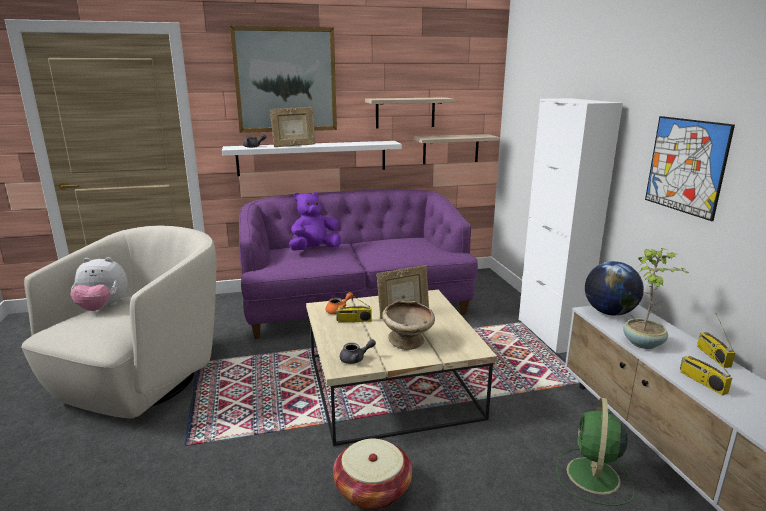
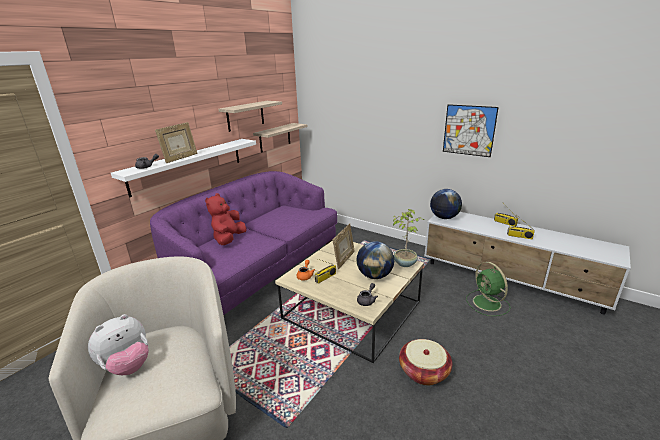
camera: 40 degrees left, 5 degrees up
picture [230,26,337,133] -> none
purple plush toy [289,192,341,250] -> red plush toy [205,193,247,245]
beige bowl [382,301,435,350] -> globe [357,241,394,279]
white cabinet [519,98,623,353] -> none
potted plant [623,248,690,349] -> potted plant moved to [393,209,424,267]

